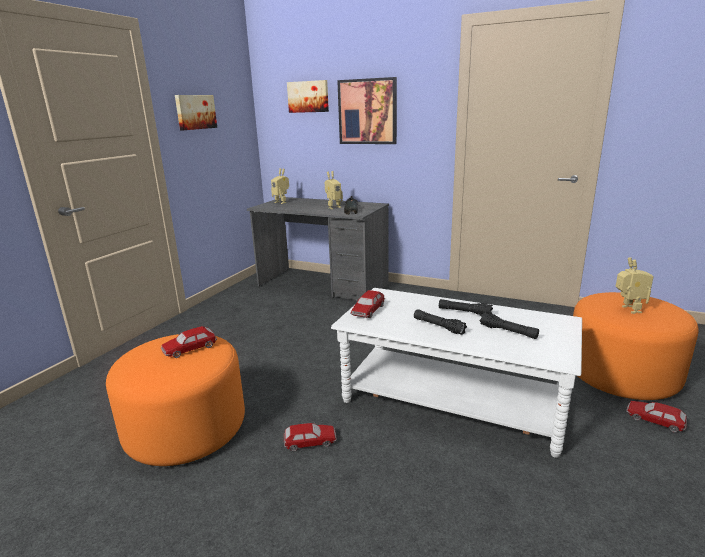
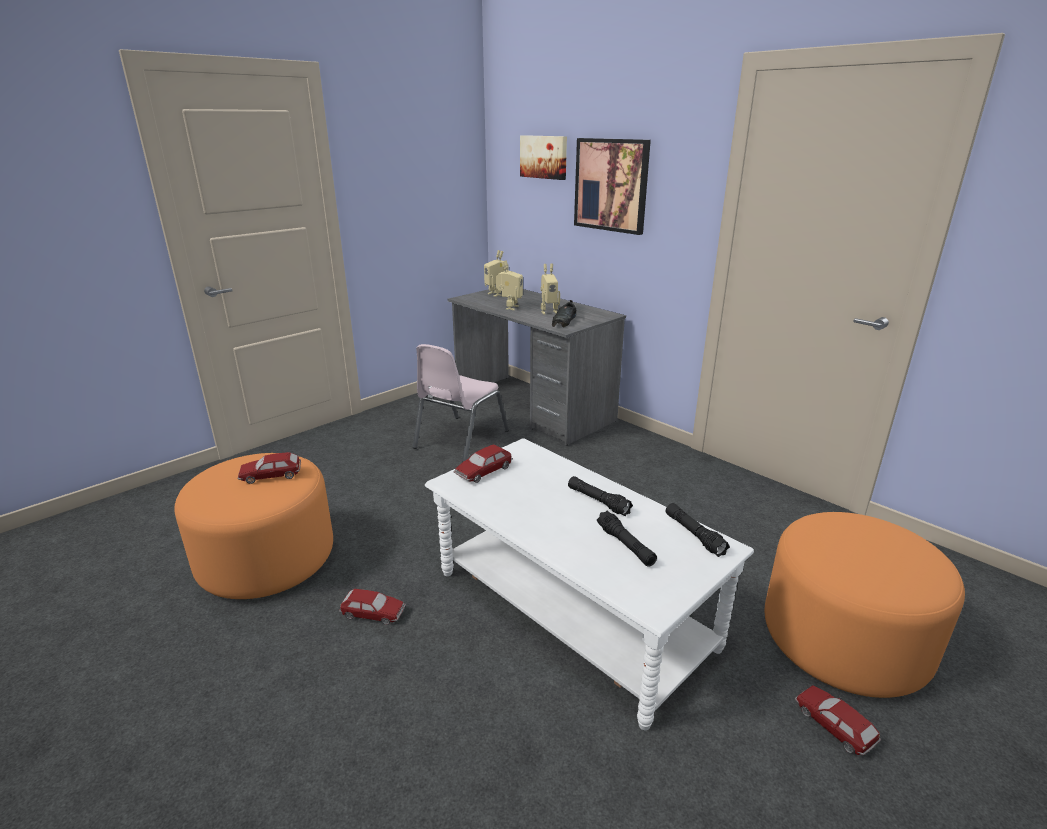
camera: 20 degrees right, 5 degrees up
picture [175,95,217,130] -> none
black flashlight [414,309,467,335] -> black flashlight moved to [666,503,730,557]
toy robot [616,257,654,314] -> toy robot moved to [496,260,523,310]
none -> pink chair [413,344,509,462]

